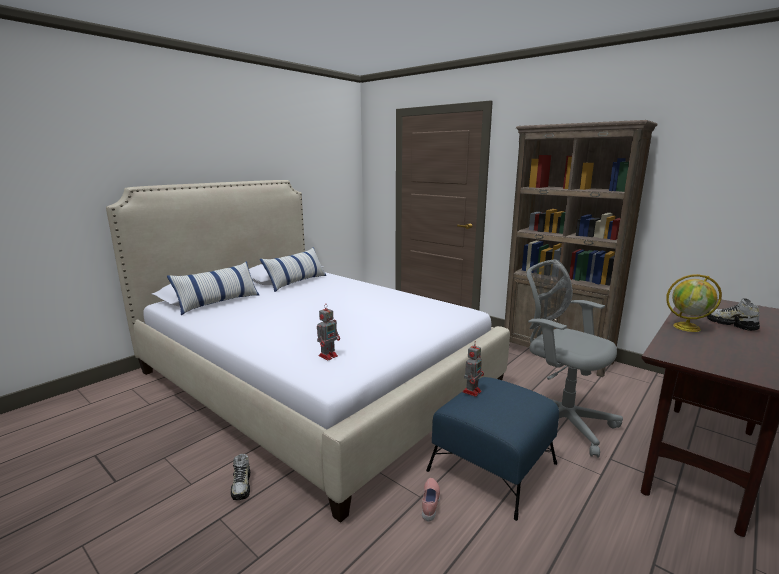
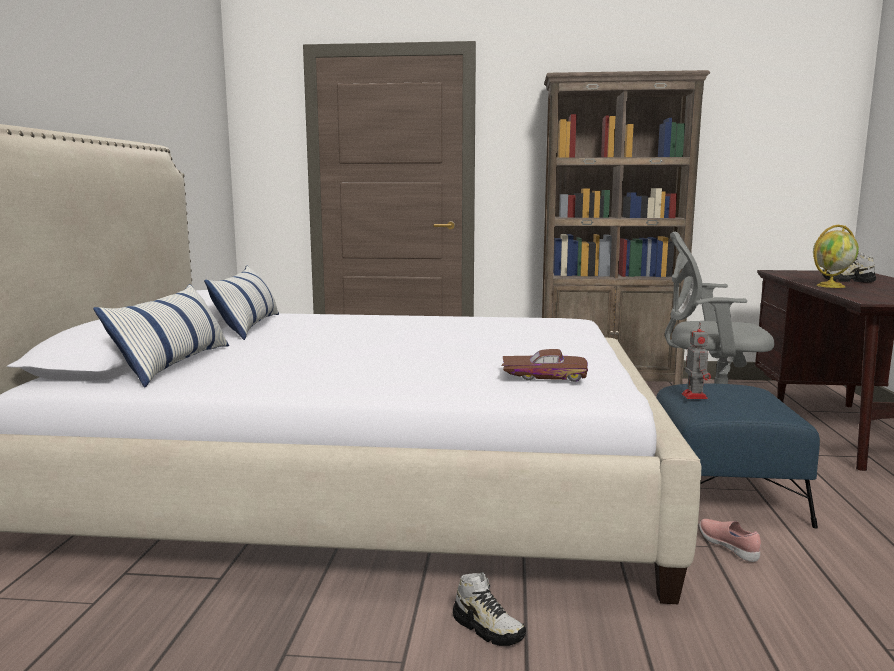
camera: 35 degrees left, 5 degrees down
toy robot [317,306,340,360] -> brown toy car [502,349,588,382]

